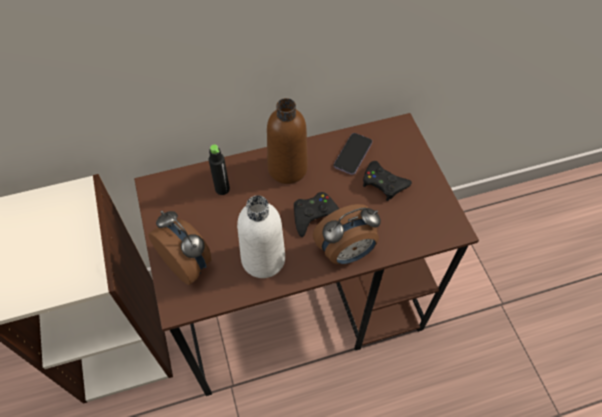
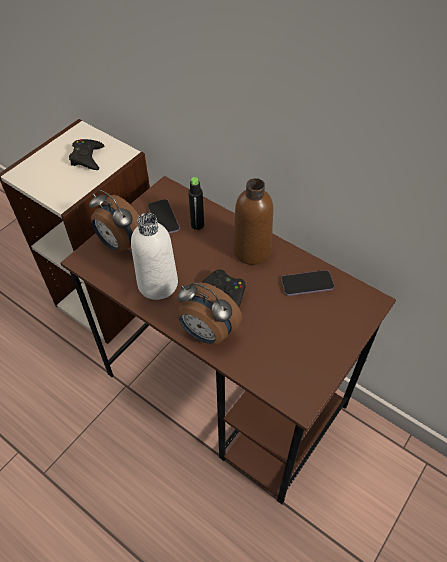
camera: 55 degrees right, 5 degrees down
alarm clock [148,211,211,285] -> alarm clock turned 120 degrees clockwise [89,190,139,253]
black game controller [363,161,412,201] -> black game controller moved to [69,139,105,170]
none -> phone [148,199,180,234]

